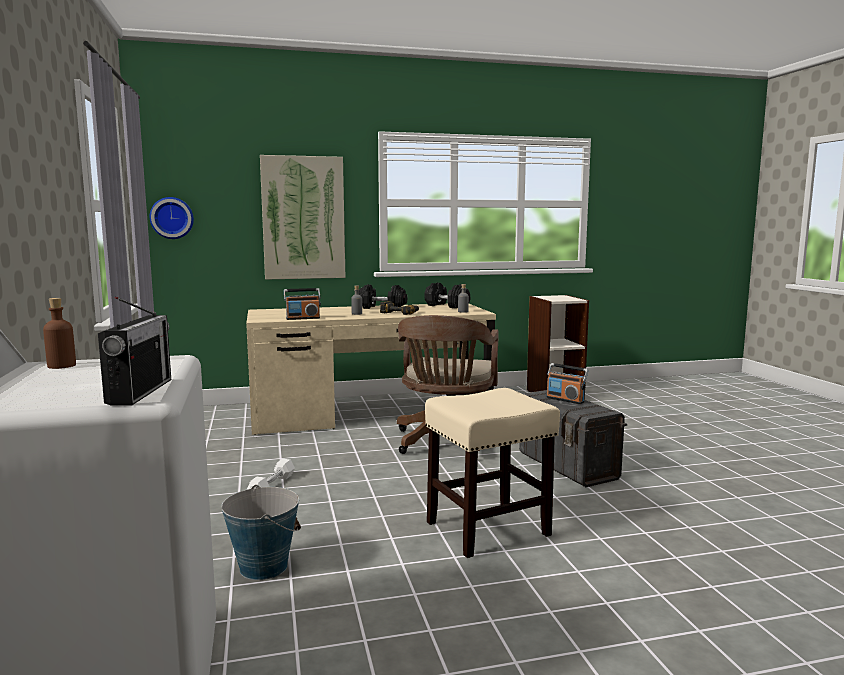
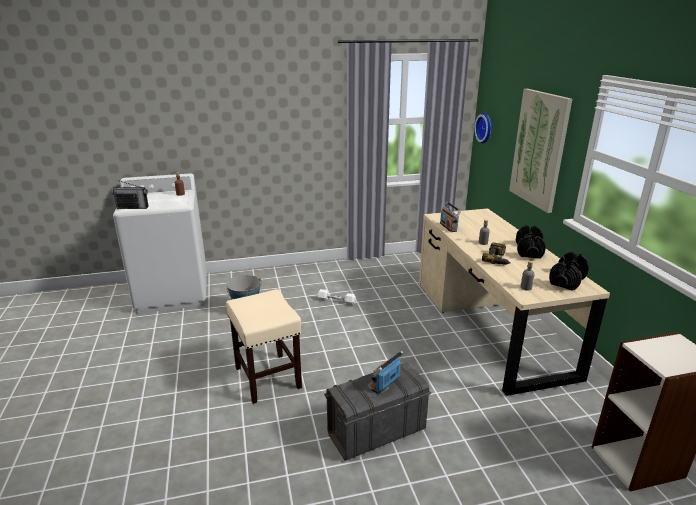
camera: 90 degrees right, 15 degrees up
brown office chair [397,315,499,454] -> none

